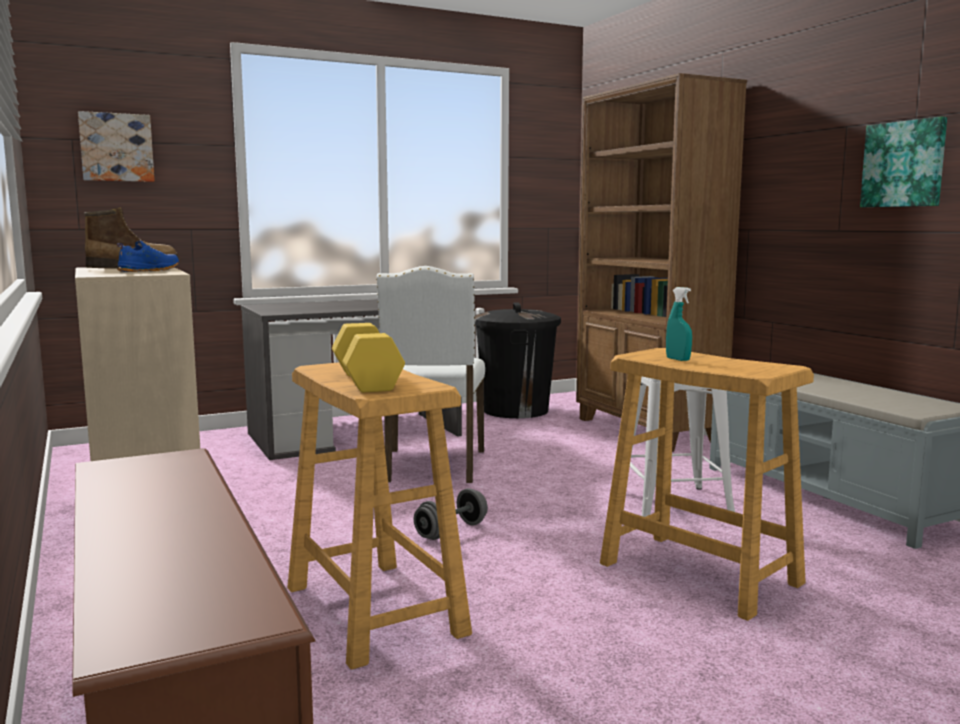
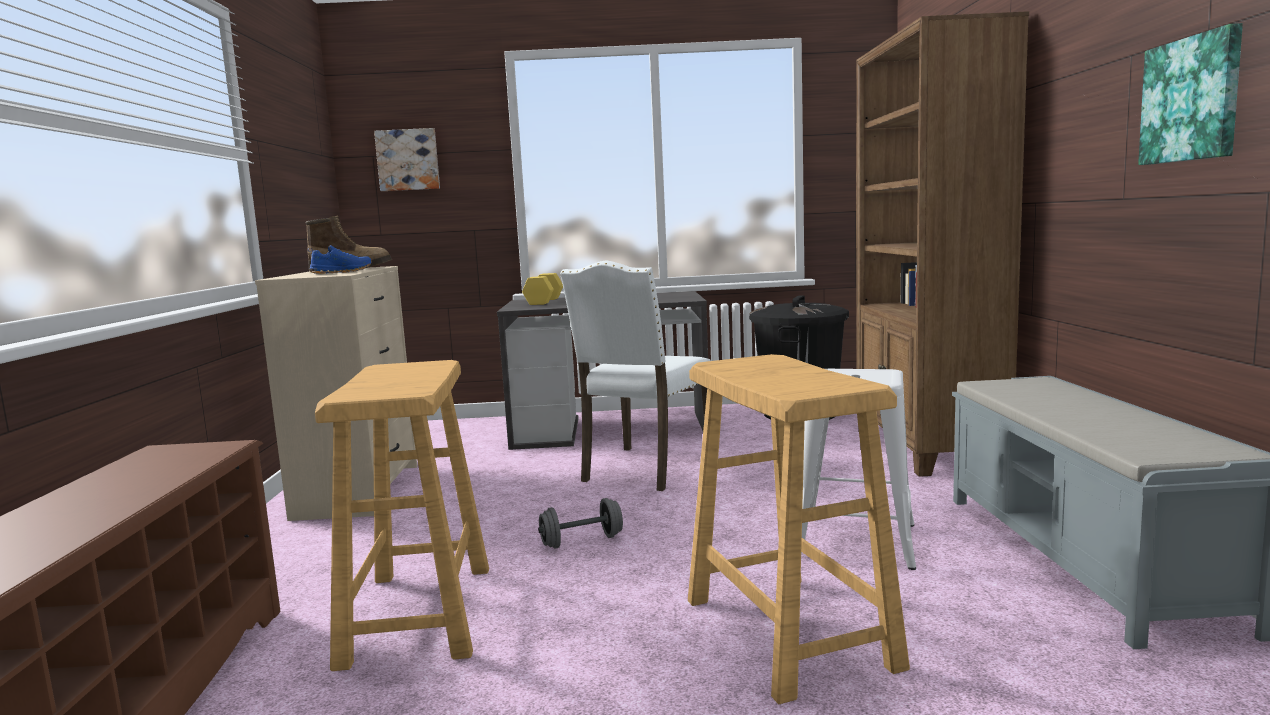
camera: 25 degrees right, 0 degrees up
yellow dumbbell [332,323,405,393] -> yellow dumbbell moved to [522,273,563,305]
turquoise spray bottle [666,287,692,361] -> none

